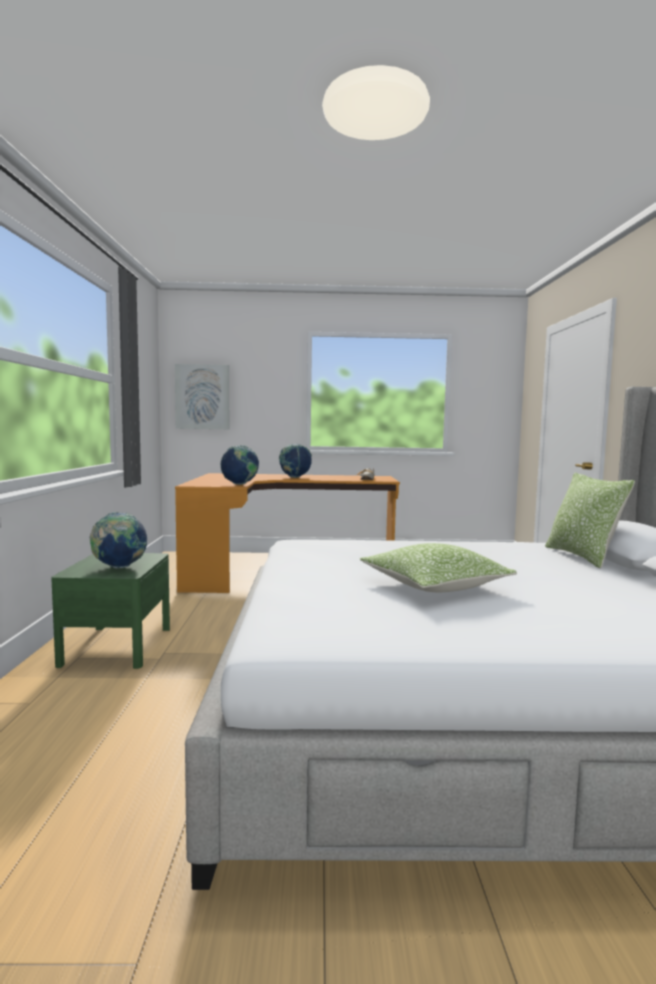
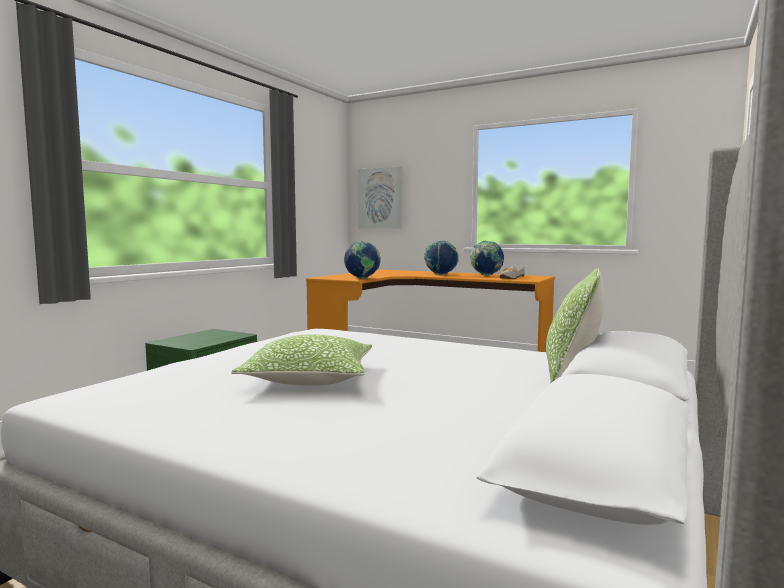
camera: 30 degrees right, 0 degrees up
globe [90,512,147,569] -> globe moved to [470,240,504,276]

